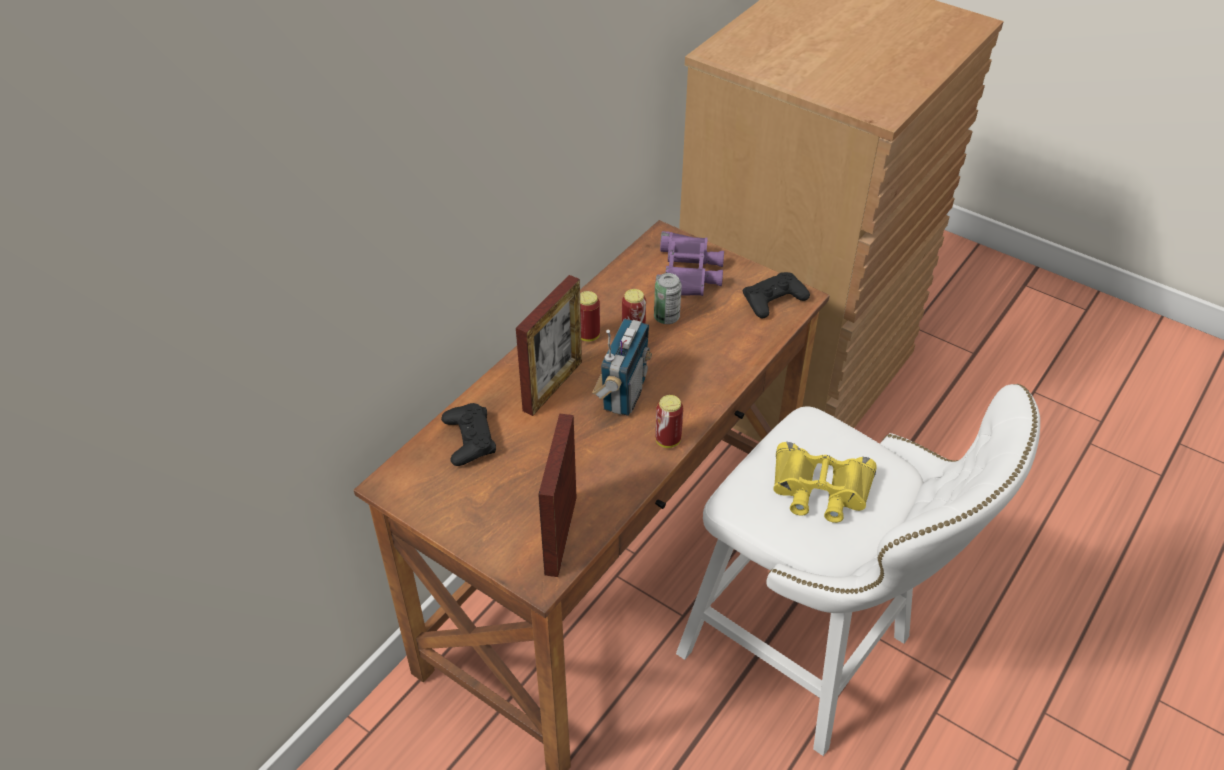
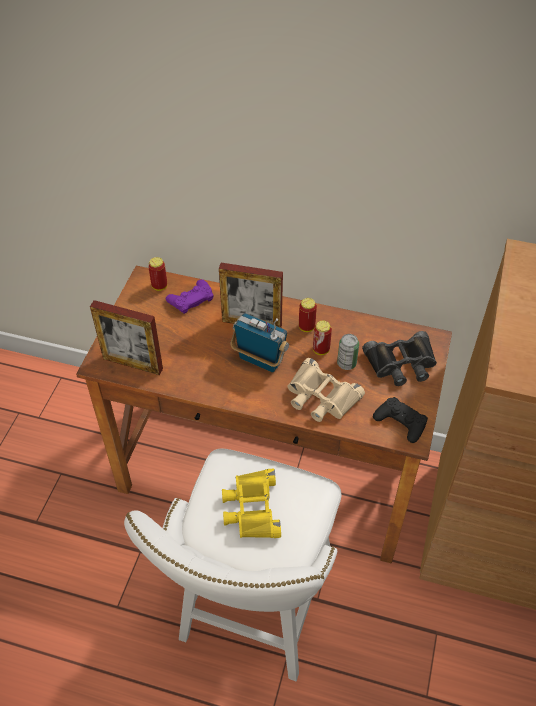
camera: 70 degrees right, 5 degrees up
black game controller [441,403,496,466] -> purple game controller [166,279,213,314]
picture frame [538,413,577,577] -> picture frame turned 150 degrees counterclockwise [90,300,163,375]
radio [592,318,652,416] -> radio turned 150 degrees counterclockwise [230,313,289,373]
can [655,395,683,448] -> can moved to [148,257,167,291]
purple binoculars [656,231,724,296] -> black binoculars [362,331,437,386]
none -> beige binoculars [287,358,365,422]

